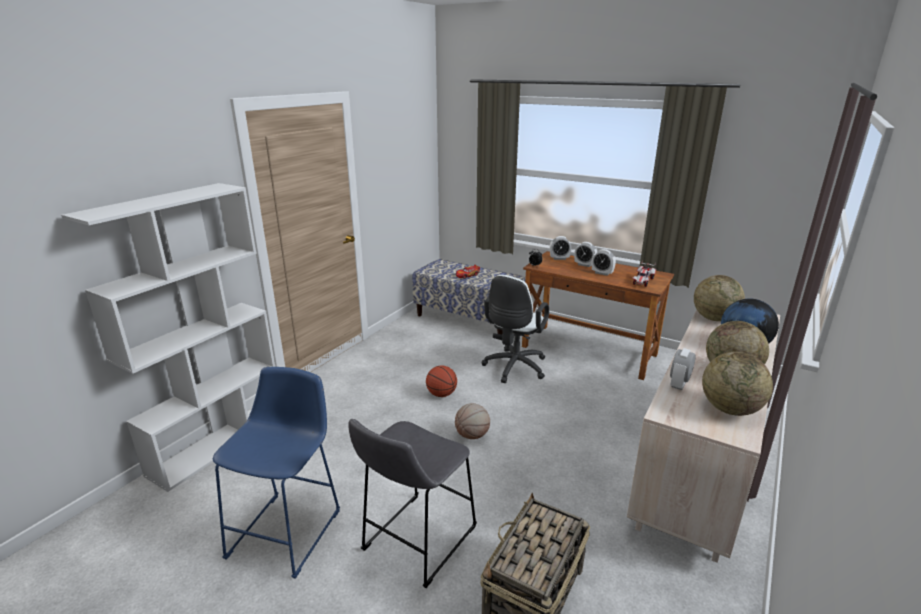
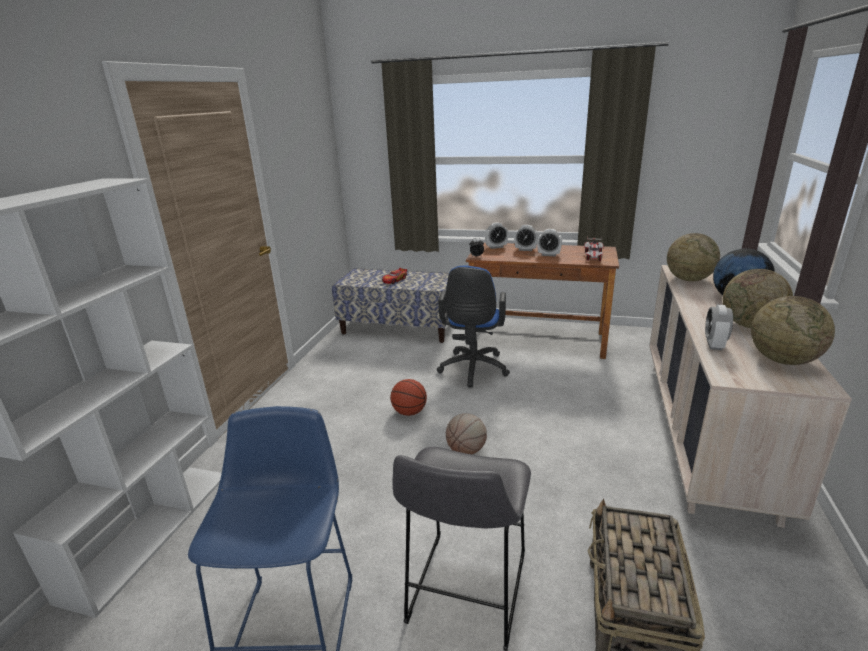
camera: 15 degrees left, 0 degrees up
white office chair [481,275,549,383] -> blue office chair [437,266,510,387]

